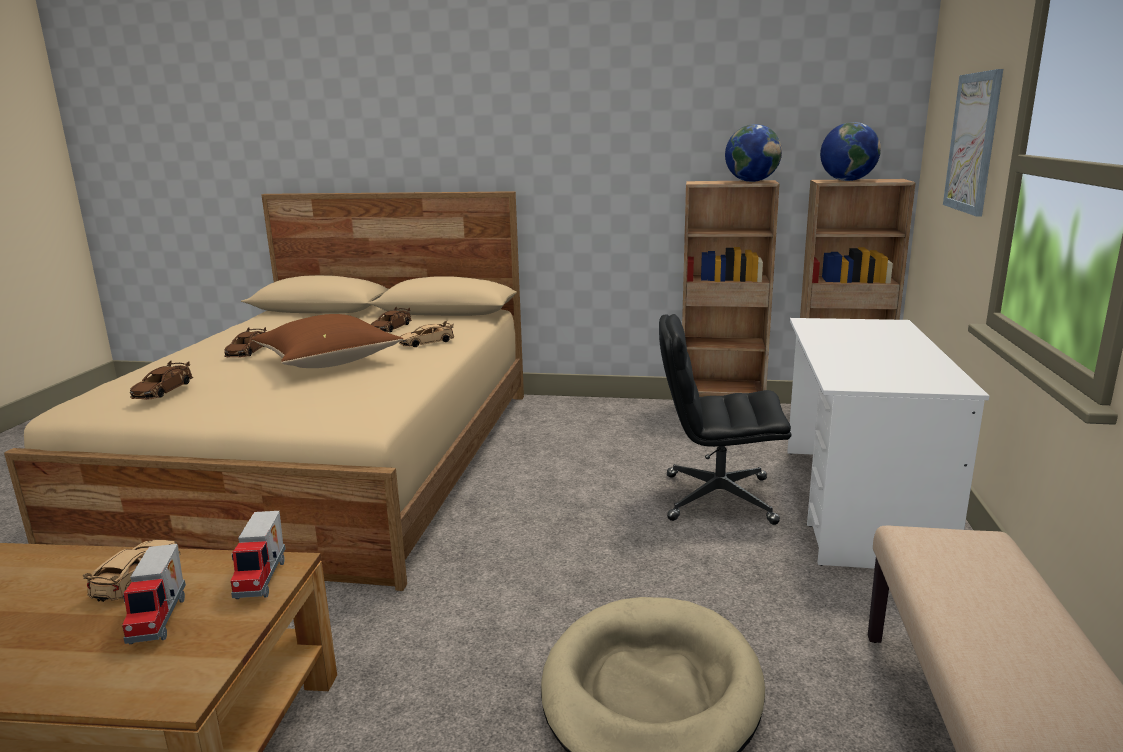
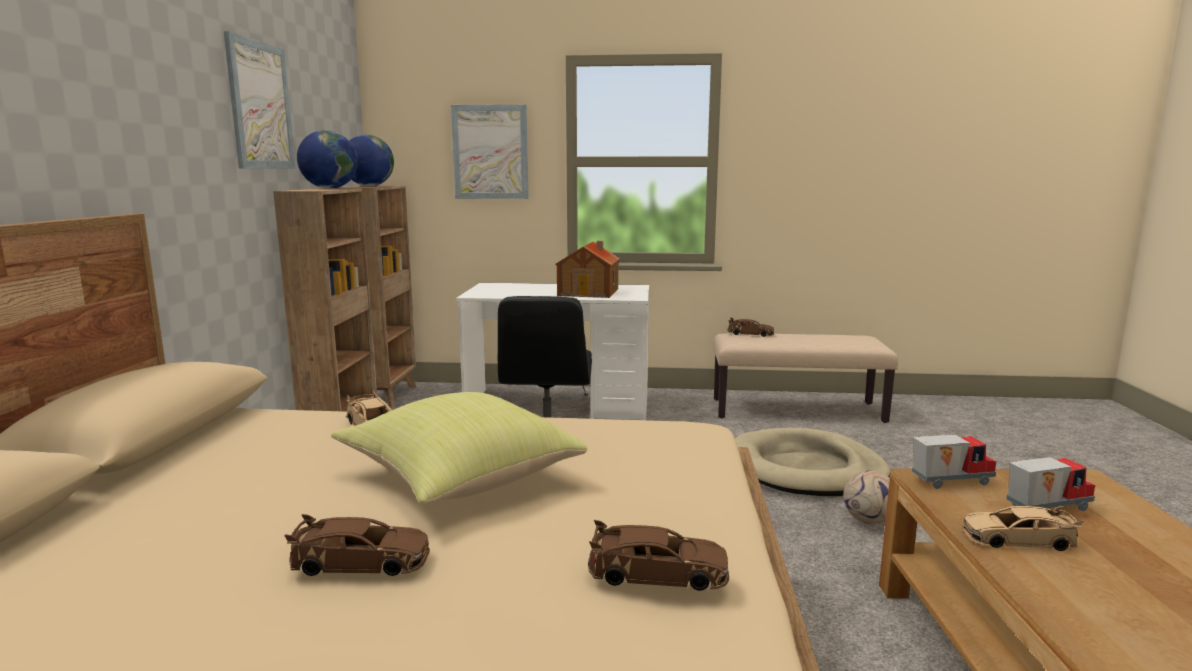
camera: 95 degrees left, 5 degrees down
brown pillow [252,314,403,368] -> yellow pillow [331,392,588,505]
brown toy car [370,307,412,332] -> brown toy car moved to [727,318,774,337]
none -> picture [224,31,295,168]
none -> toy house [556,241,620,298]
none -> football [843,471,890,524]

